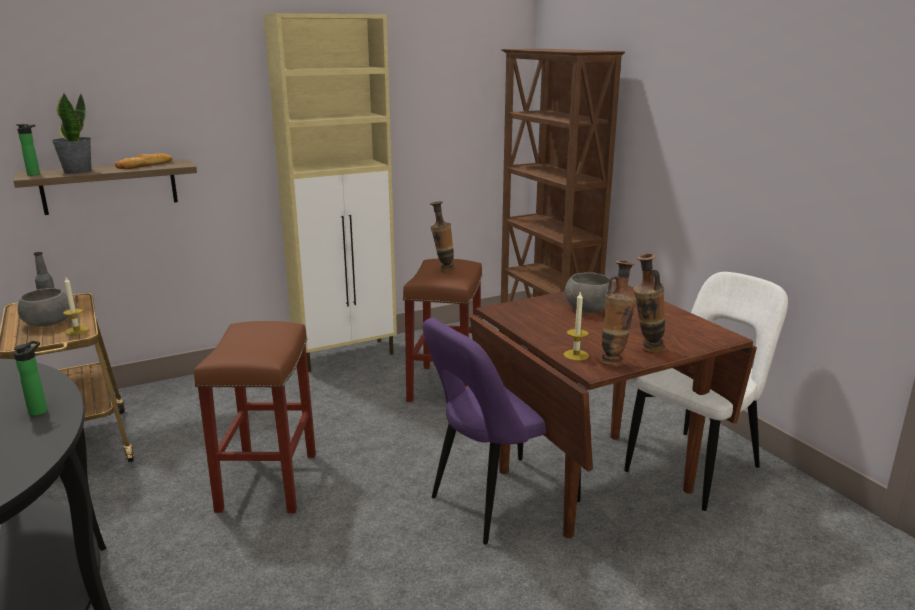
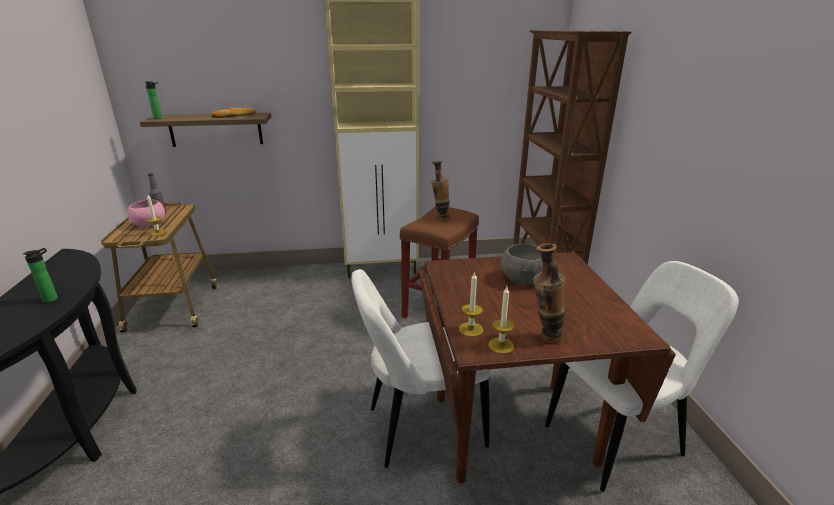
camera: 20 degrees right, 5 degrees up
grey bowl [18,288,70,327] -> pink bowl [127,200,165,226]
potted plant [52,93,92,174] -> none
brown stool [194,321,316,513] -> none
purple chair [422,318,581,544] -> white chair [351,269,490,468]
vase [601,261,637,367] -> candle [488,287,515,354]

